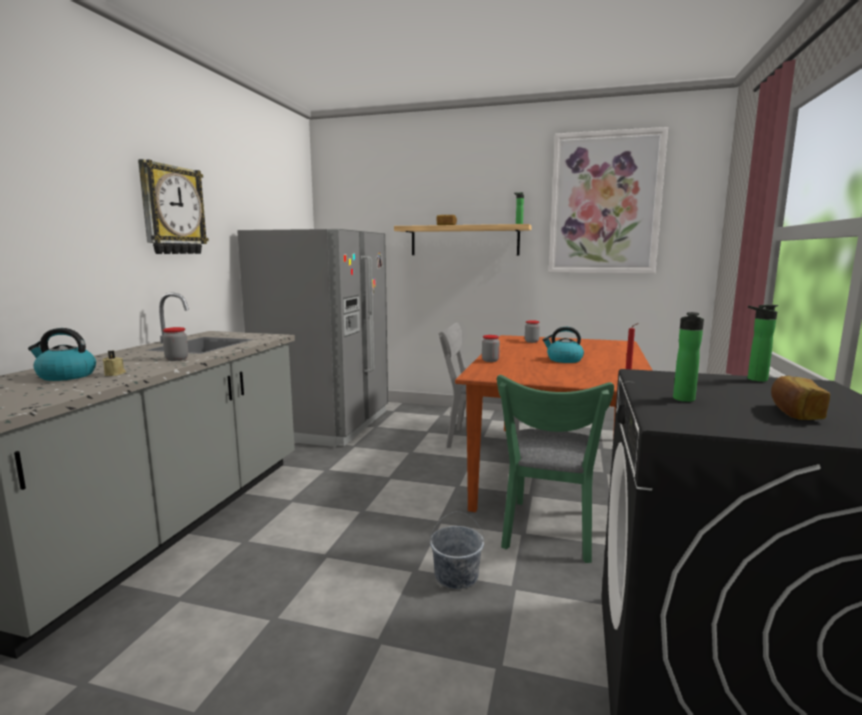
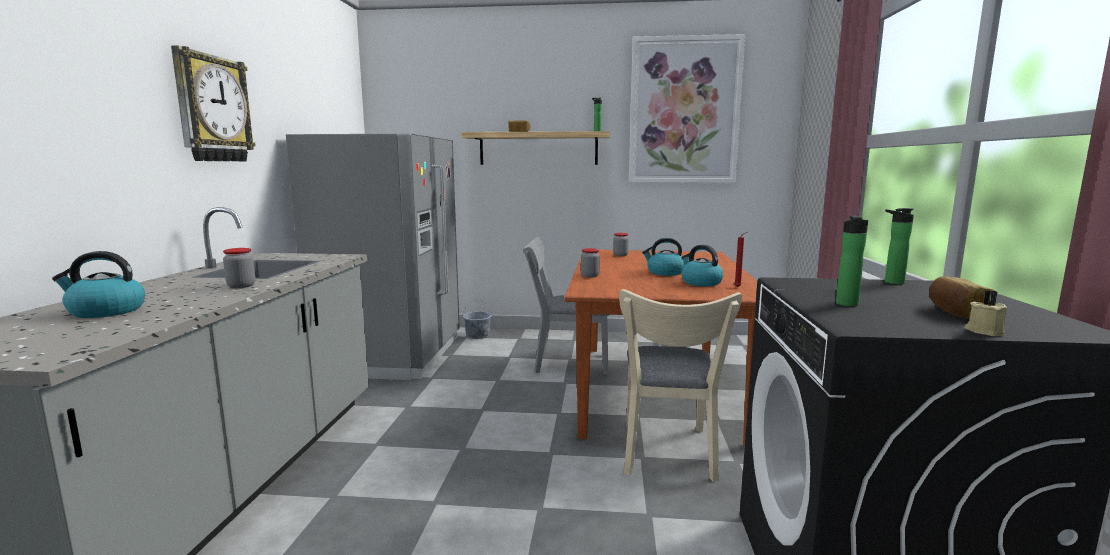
camera: 10 degrees left, 0 degrees up
beige candle [102,350,126,376] -> beige candle moved to [965,290,1007,336]
grey bucket [430,511,484,589] -> grey bucket moved to [463,299,492,339]
green chair [497,375,614,563] -> beige chair [619,289,742,482]
none -> kettle [681,245,723,286]

